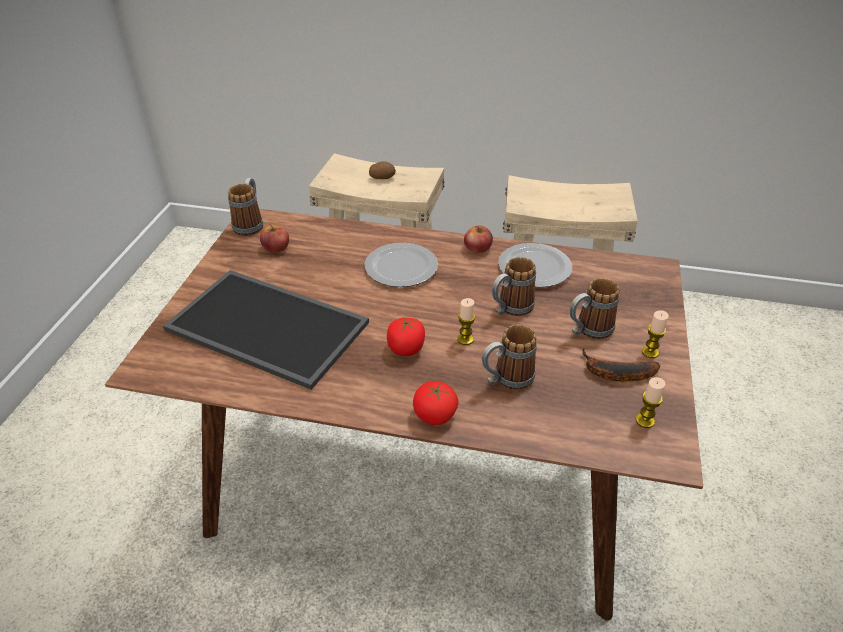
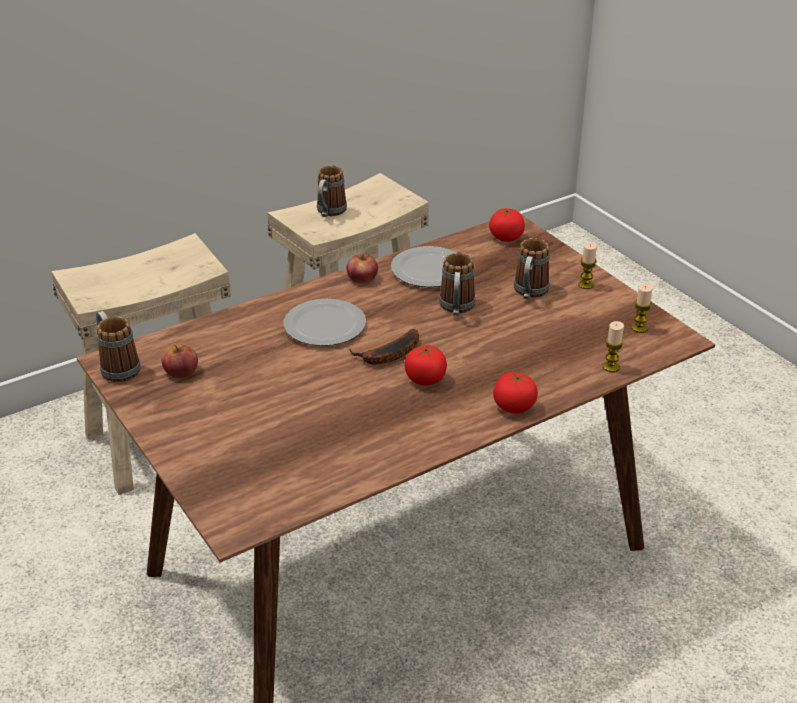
camera: 45 degrees left, 5 degrees down
tray [163,270,369,390] -> none
potato [369,161,396,179] -> none
candle [457,298,475,345] -> candle moved to [603,321,624,372]
mug [482,324,537,390] -> mug moved to [317,166,347,217]
banana [582,348,660,381] -> banana moved to [350,329,419,365]
none -> tomato [489,208,525,242]

